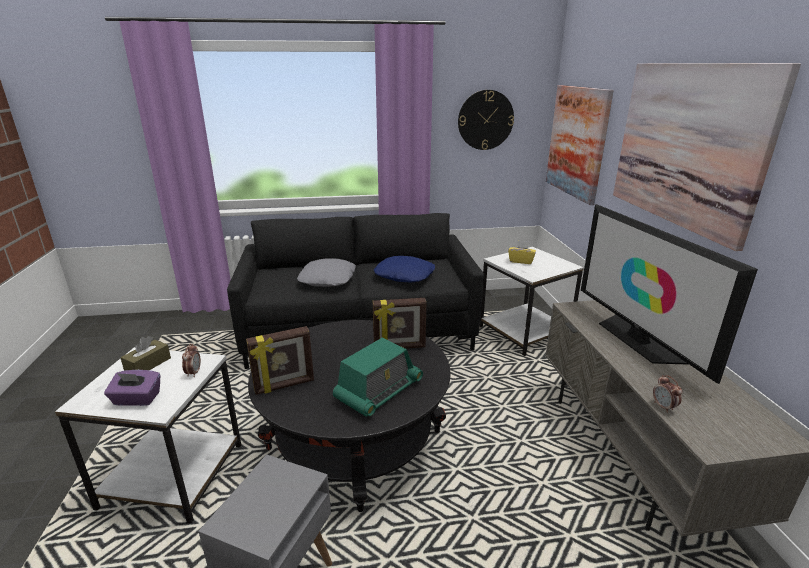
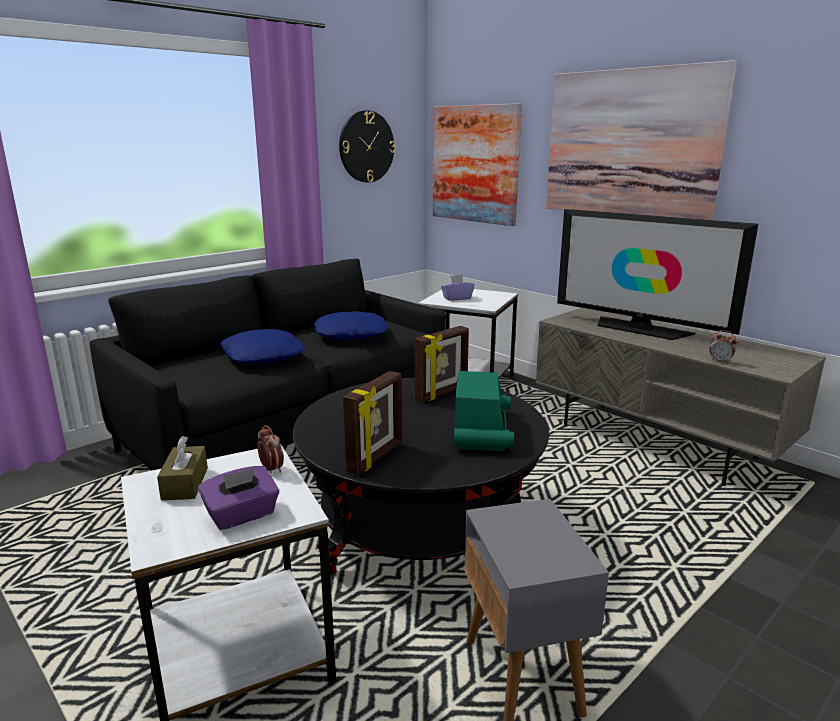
camera: 35 degrees left, 5 degrees down
grey pillow [297,258,356,287] -> blue pillow [220,329,305,364]
yellow tissue box [508,241,536,264] -> purple tissue box [441,275,475,301]

